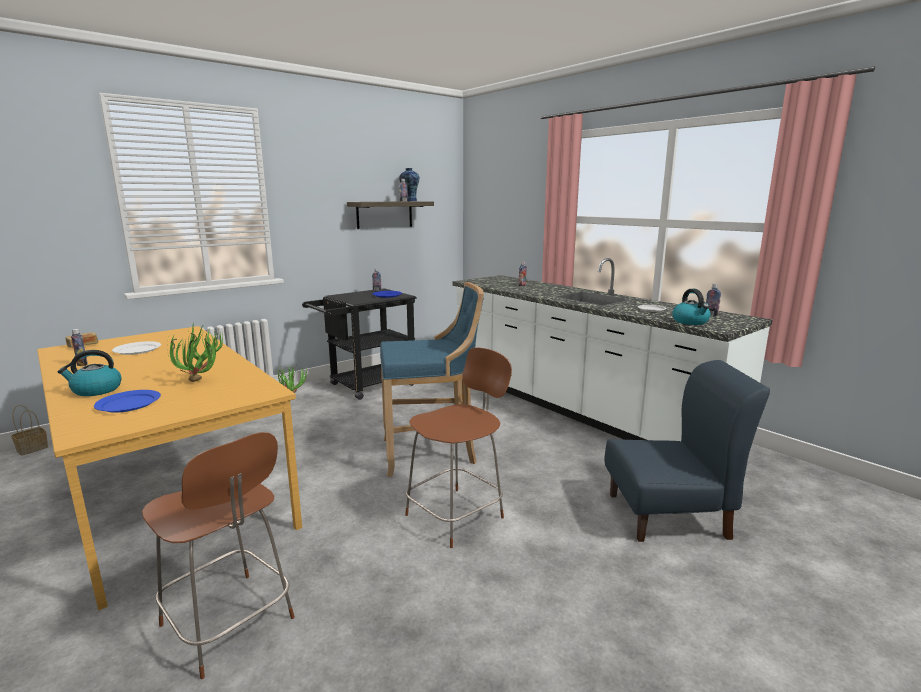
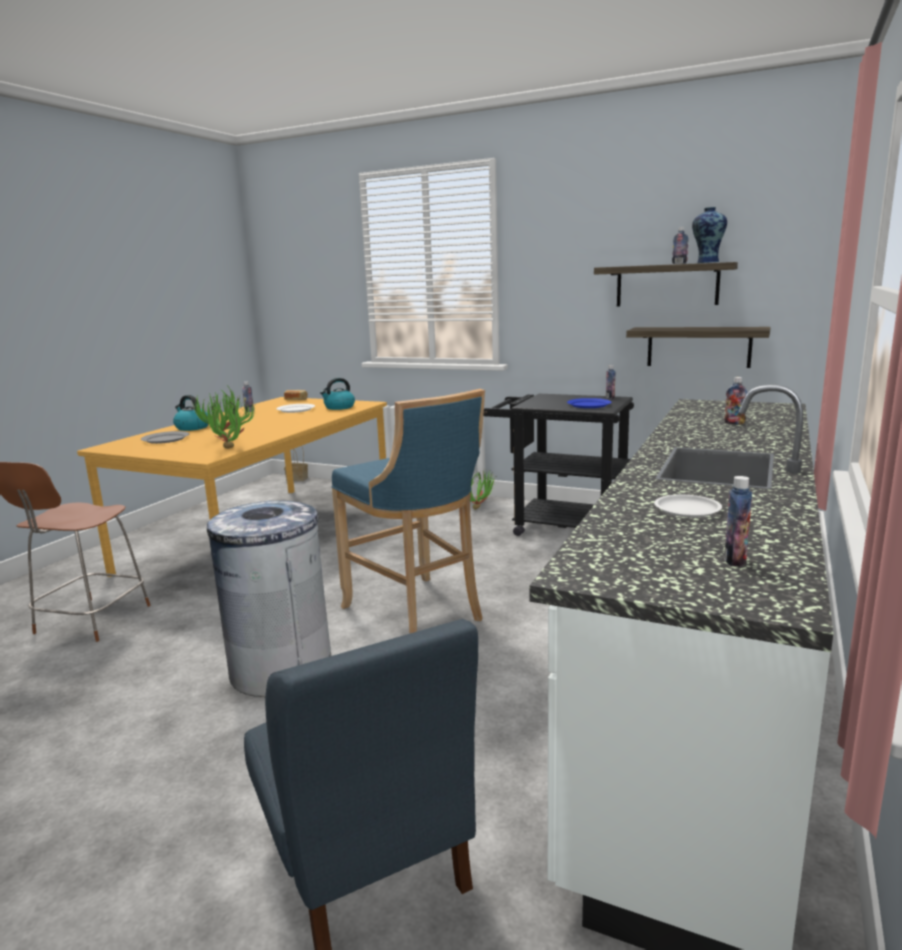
camera: 65 degrees right, 0 degrees up
blue plate [94,390,161,413] -> grey plate [141,431,189,444]
brown chair [405,348,512,548] -> grey trash can [207,501,332,697]
kettle [672,289,710,325] -> kettle moved to [320,378,355,410]
none -> potted plant [205,393,256,449]
none -> shelf [626,327,771,368]

